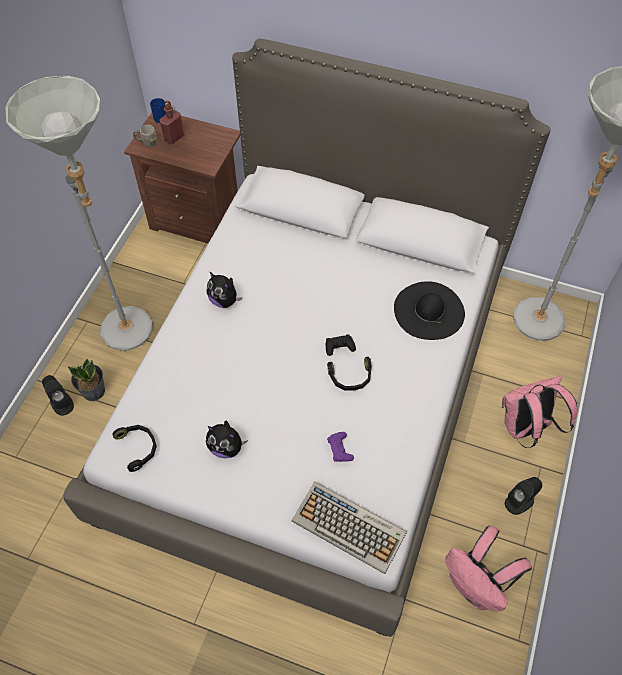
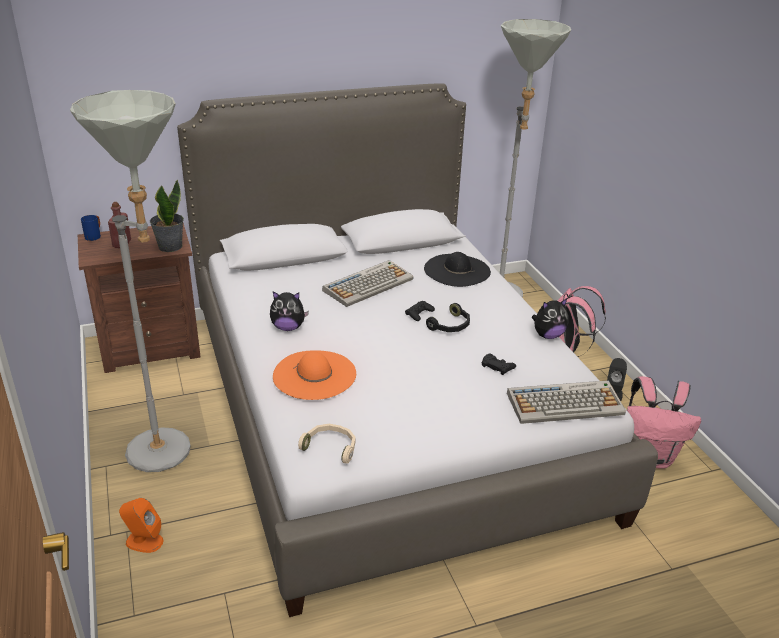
camera: 40 degrees left, 25 degrees down
black speaker [42,375,74,416] -> orange speaker [119,498,163,553]
potted plant [68,359,105,401] -> potted plant moved to [150,179,184,252]
black headphones [112,425,157,472] -> beige headphones [298,424,356,464]
grey mug [133,125,157,148] -> none
plush toy [206,420,248,459] -> plush toy moved to [531,298,569,339]
purple game controller [327,432,354,462] -> black game controller [482,354,516,375]
none -> orange hat [273,351,356,400]
none -> keyboard [322,260,413,307]

